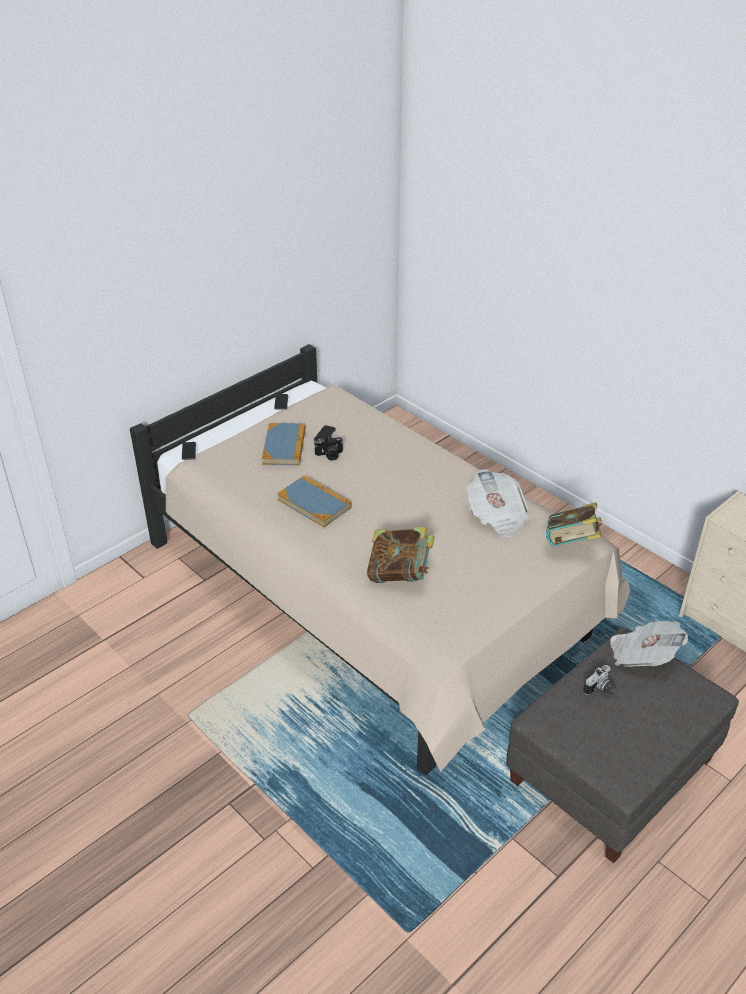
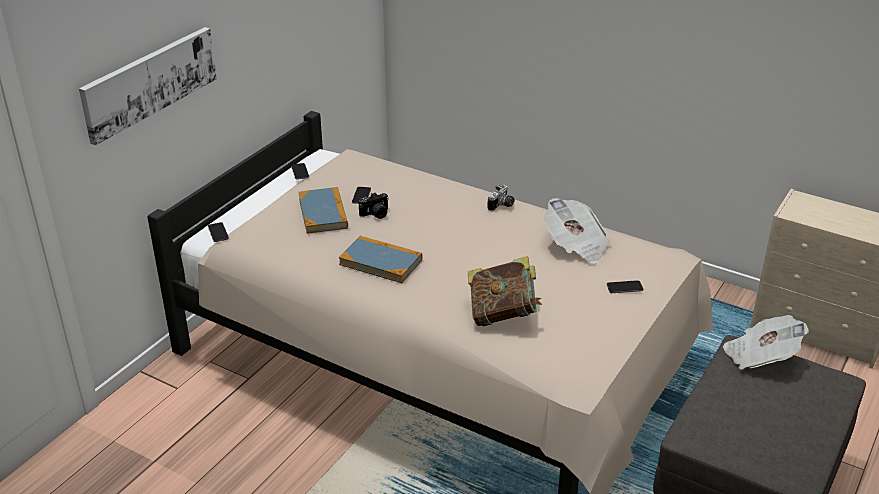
camera: 15 degrees left, 5 degrees down
book [546,502,601,547] -> none
camera [583,665,616,695] -> camera moved to [487,185,515,211]
none -> picture [79,27,217,145]
none -> phone [607,280,643,293]

